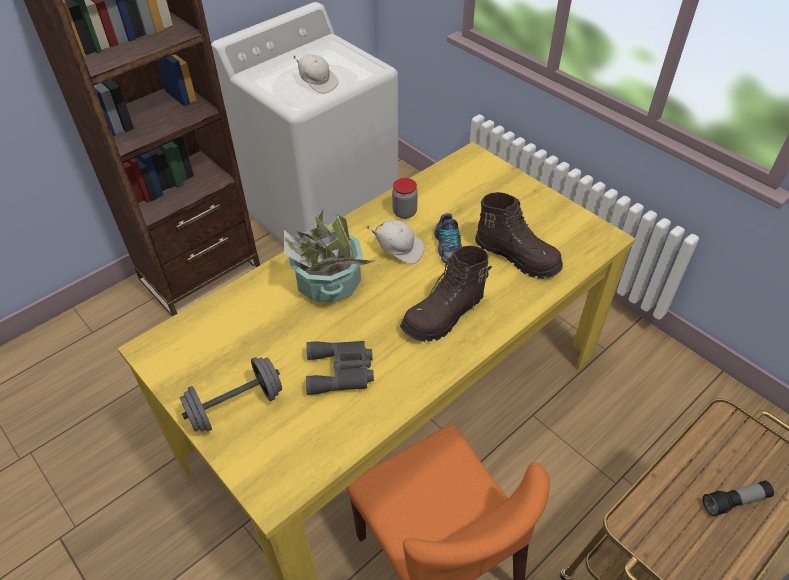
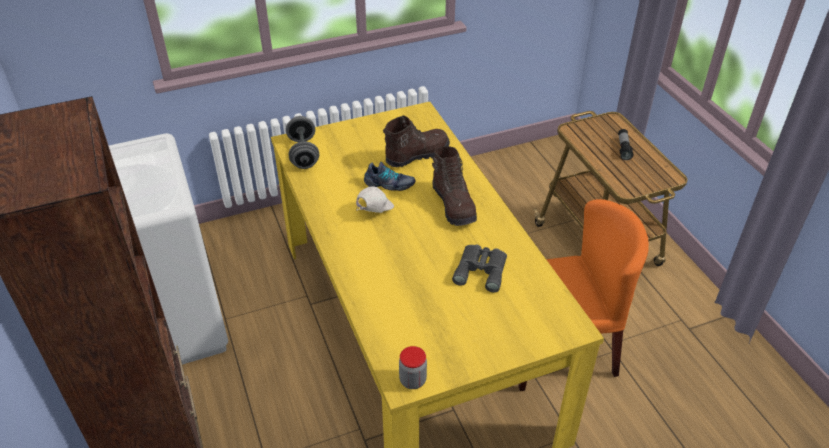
camera: 70 degrees left, 5 degrees down
grey dumbbell [180,357,282,432] -> grey dumbbell moved to [286,116,319,169]
potted plant [284,207,374,303] -> none
white cap [293,54,338,94] -> none
jar [392,178,418,219] -> jar moved to [399,346,427,389]

